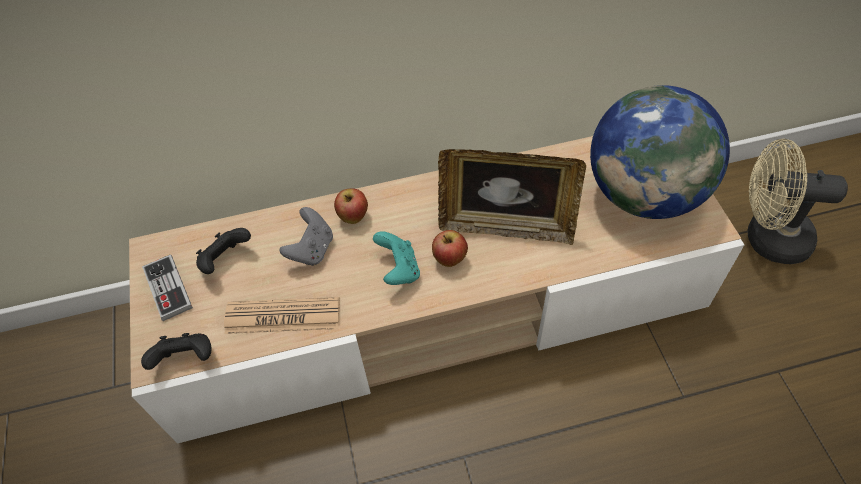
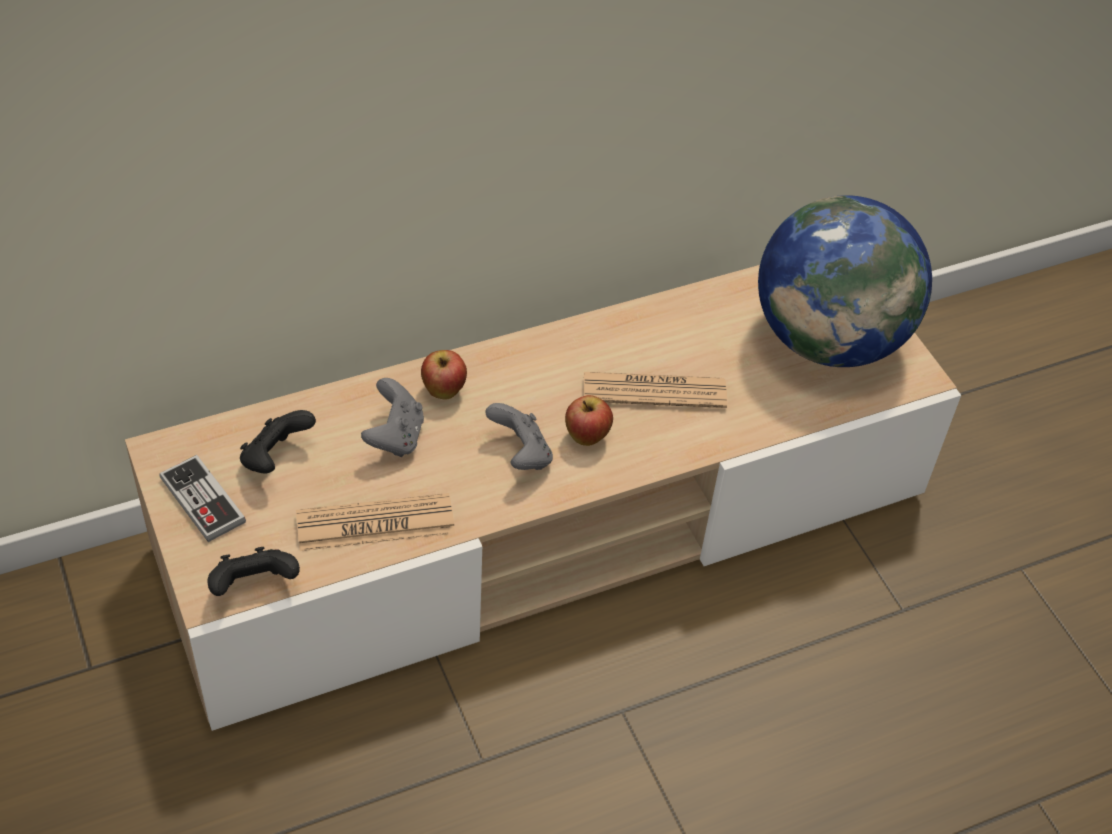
camera: 15 degrees left, 5 degrees down
turquoise game controller [373,231,420,285] -> grey game controller [485,403,553,470]
picture frame [438,149,586,245] -> newspaper [584,372,727,408]
beige fan [748,139,848,264] -> none

